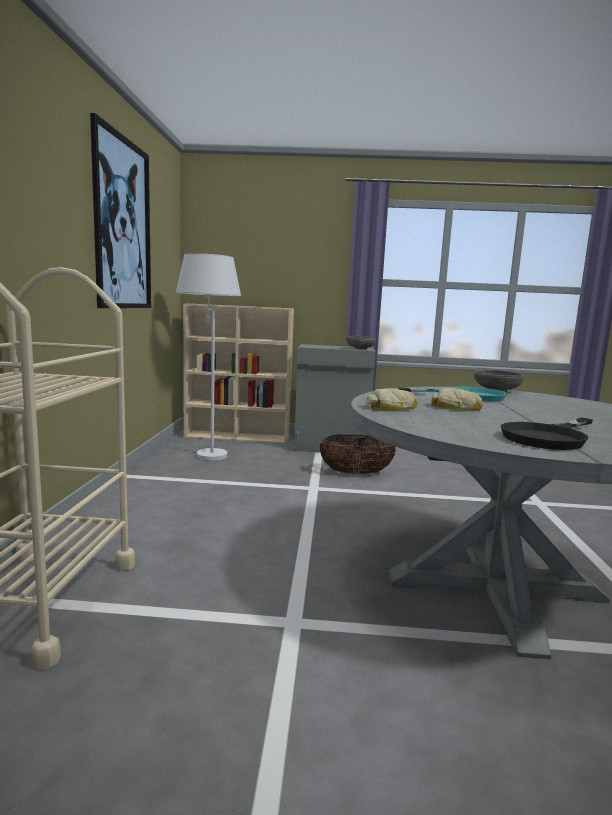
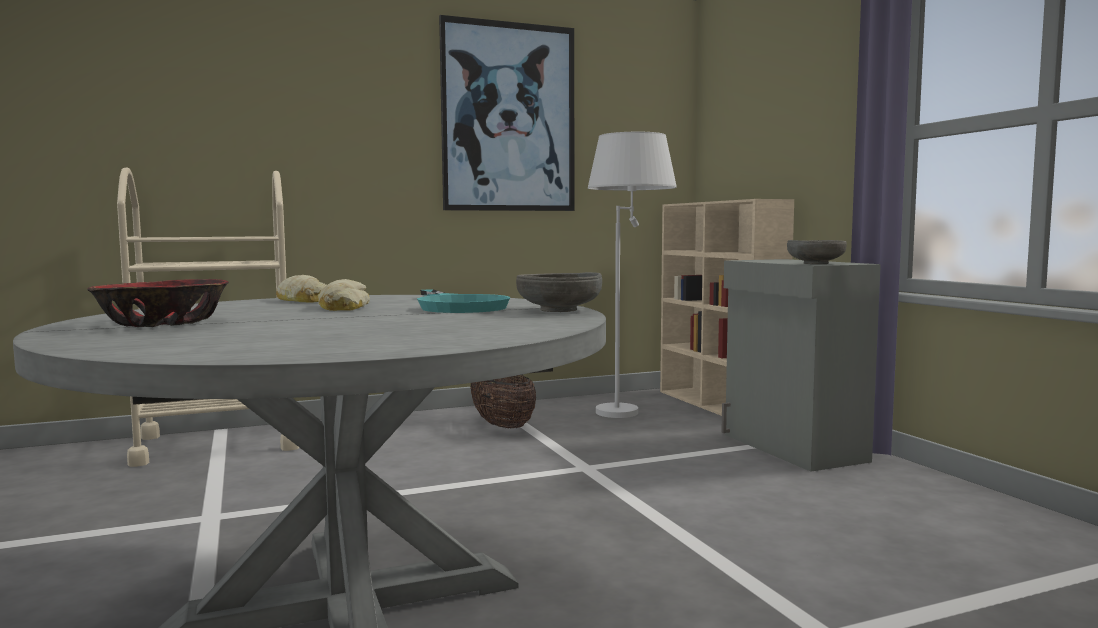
camera: 65 degrees right, 5 degrees down
basket [319,435,396,474] -> basket moved to [470,375,536,429]
black frying pan [501,417,593,450] -> bowl [87,279,229,327]

